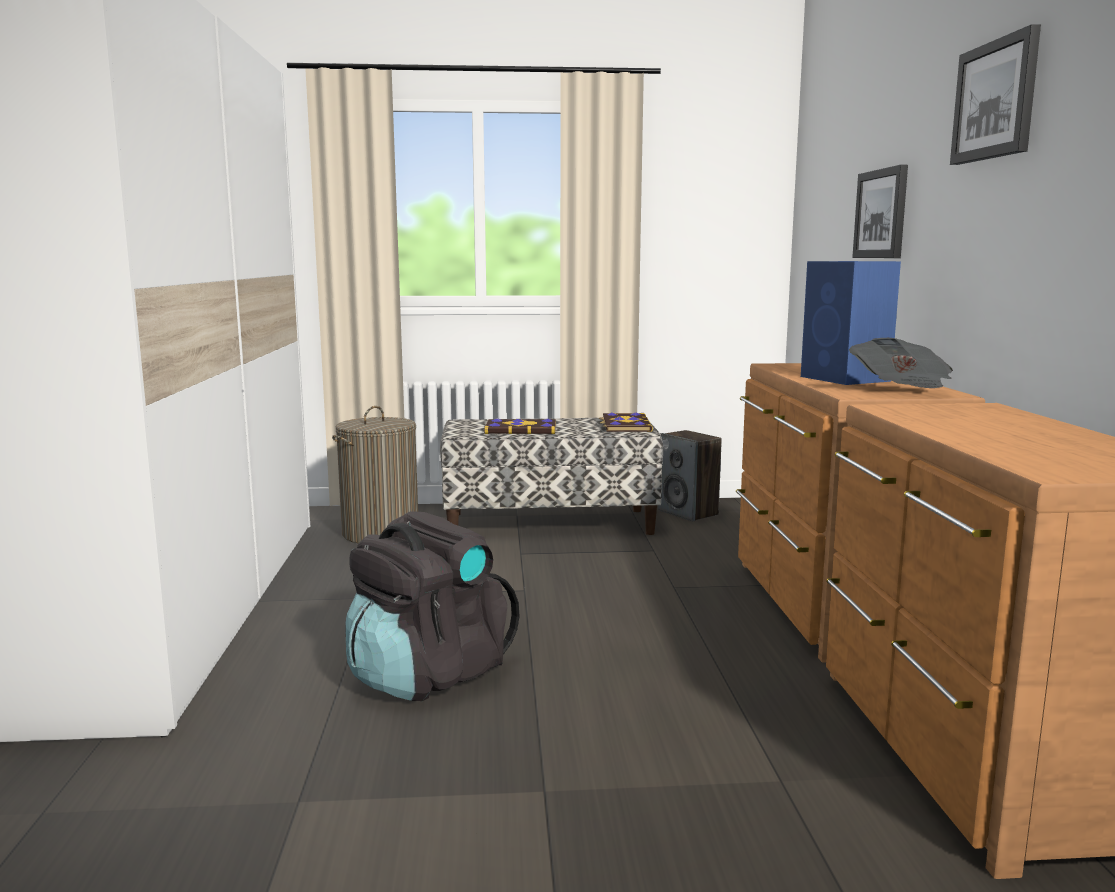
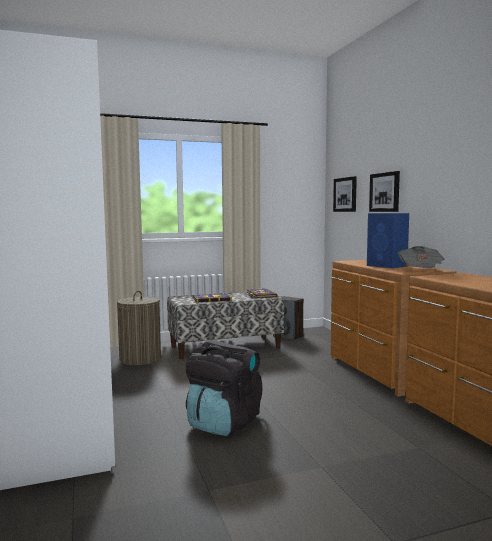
camera: 15 degrees left, 5 degrees down
picture [950,24,1041,165] -> picture moved to [333,176,357,212]

